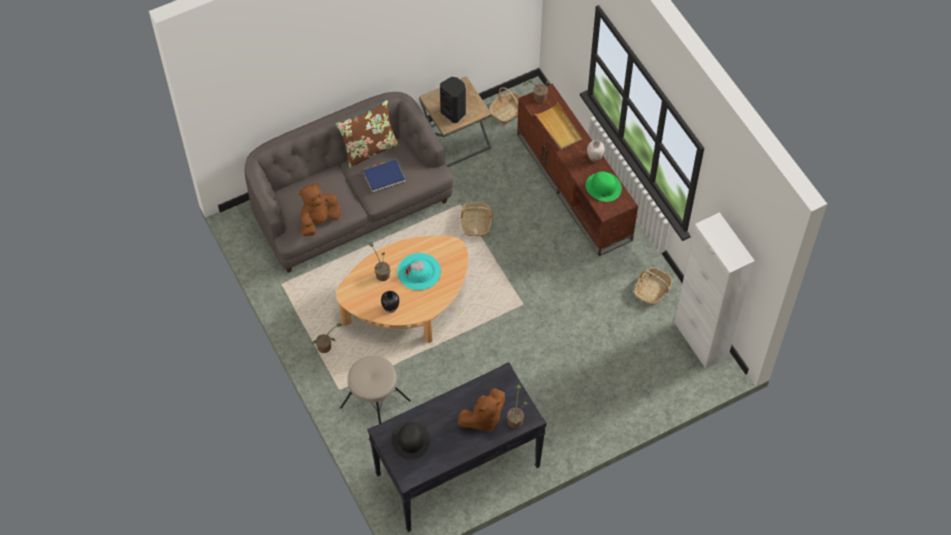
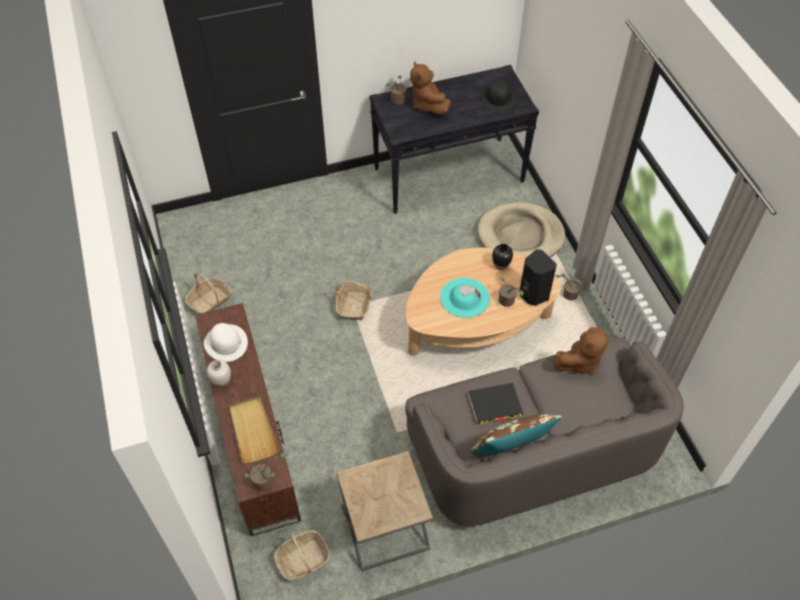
camera: 170 degrees left, 5 degrees down
beige stool [340,356,411,424] -> beige dog bed [477,202,565,257]
blue book [363,159,406,193] -> black book [468,383,523,424]
black speaker [440,77,466,123] -> black speaker moved to [520,249,557,306]
brown plush toy [458,388,505,432] -> brown plush toy turned 90 degrees counterclockwise [410,61,451,115]
basket [461,202,493,236] -> basket moved to [335,281,372,320]
green hat [586,171,622,202] -> white hat [204,323,248,362]
white cabinet [674,212,755,369] -> none

